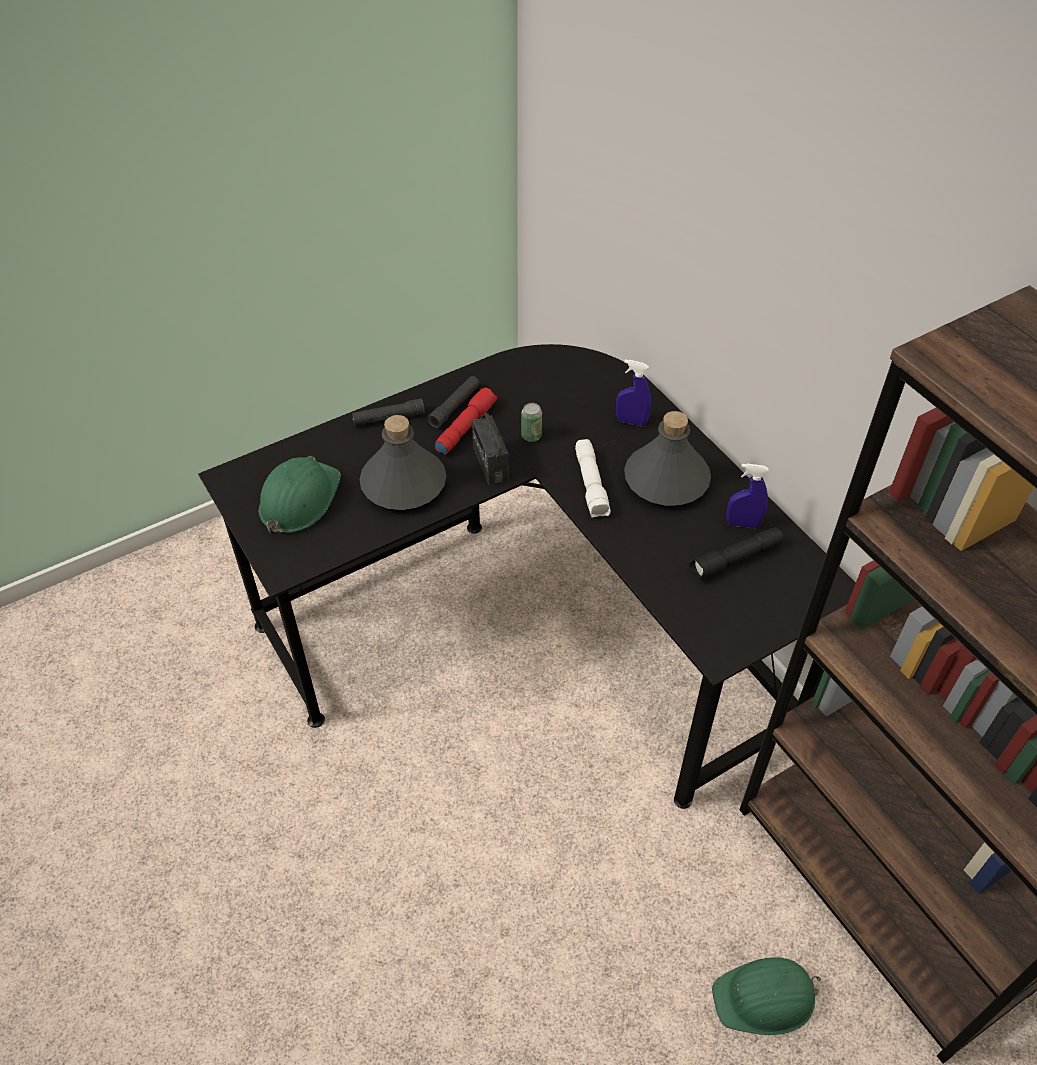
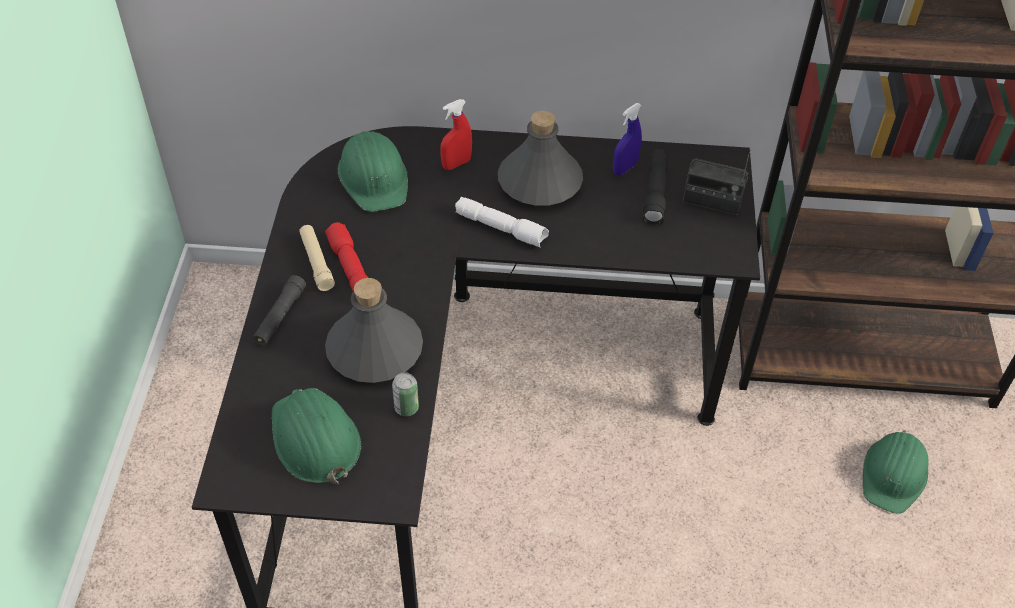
camera: 55 degrees left, 0 degrees up
black flashlight [427,376,480,428] -> beige flashlight [299,225,335,291]
radio [472,413,509,485] -> radio moved to [683,149,751,215]
can [522,403,542,442] -> can moved to [392,372,419,416]
blue spray bottle [616,359,651,427] -> red spray bottle [440,99,472,170]
none -> green hard hat [338,131,408,212]

